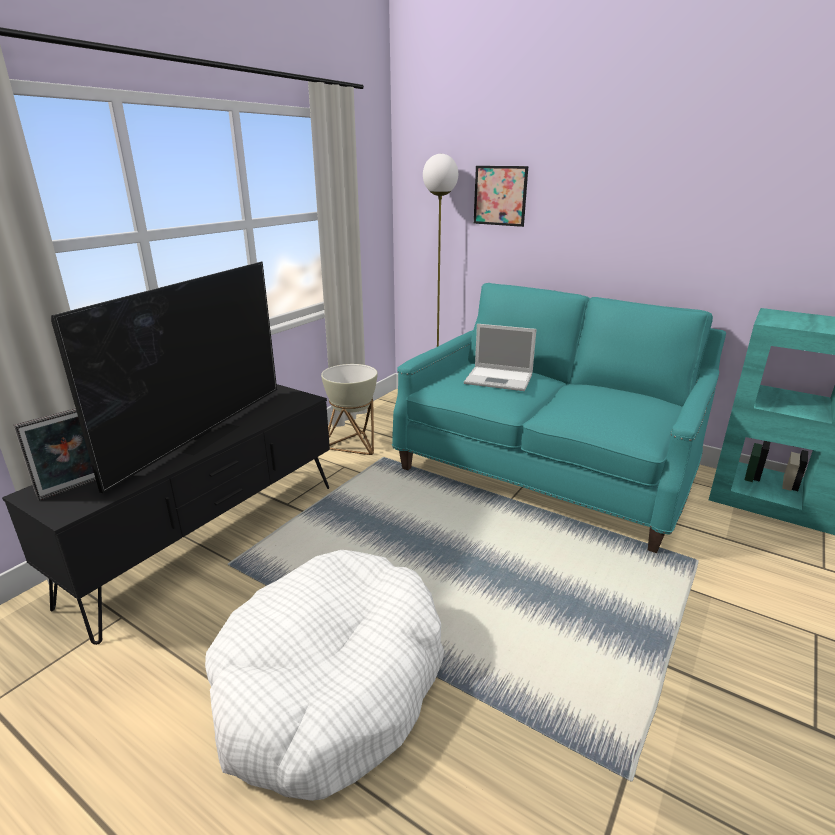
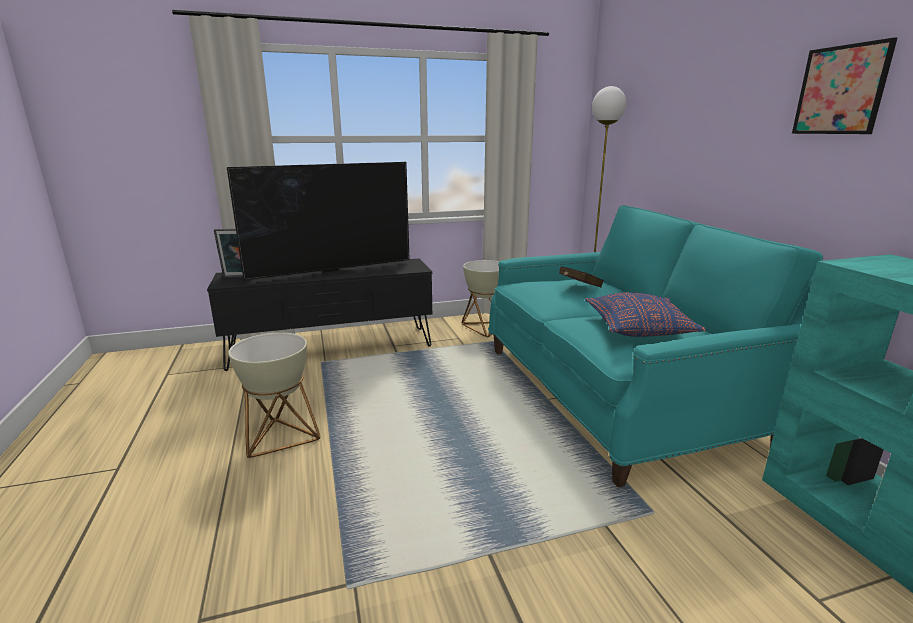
camera: 40 degrees right, 5 degrees down
white dog bed [205,550,444,801] -> planter [228,333,320,458]
laptop [464,324,537,391] -> red book [559,266,604,288]
picture [474,166,528,227] -> picture moved to [792,37,897,134]
none -> blue pillow [585,292,706,337]

